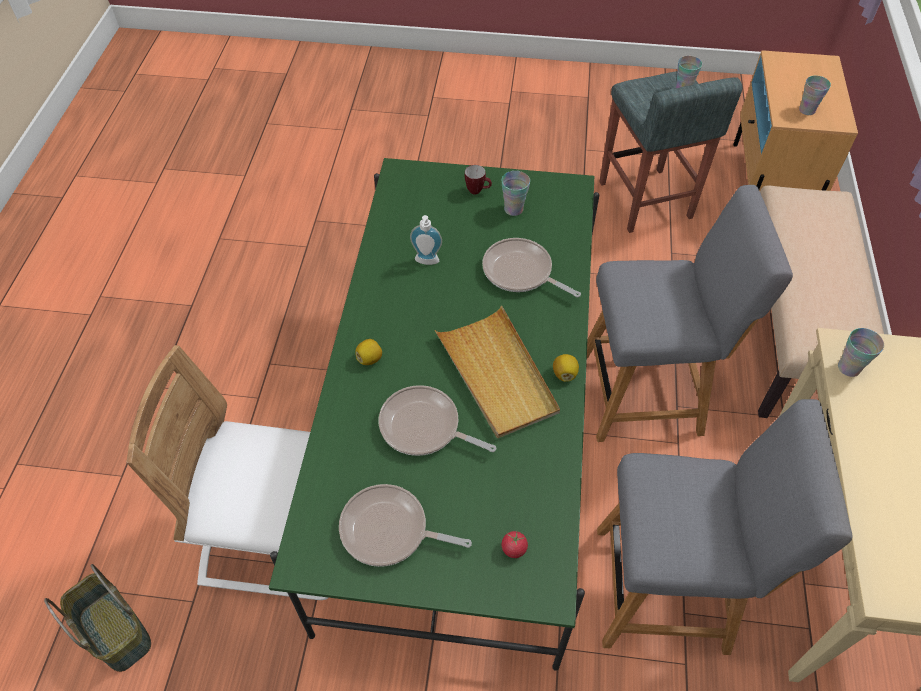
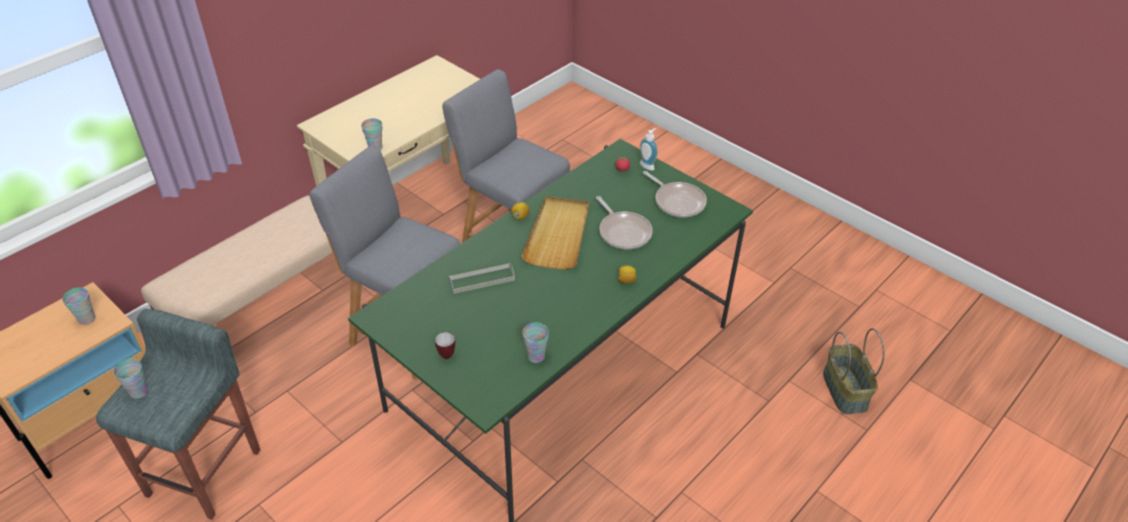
camera: 145 degrees left, 10 degrees down
white chair [126,345,328,600] -> none
soap dispenser [410,215,442,265] -> soap dispenser moved to [640,128,658,170]
frying pan [482,238,581,298] -> grey tray [449,263,515,294]
cup [501,171,530,216] -> cup moved to [522,323,549,363]

